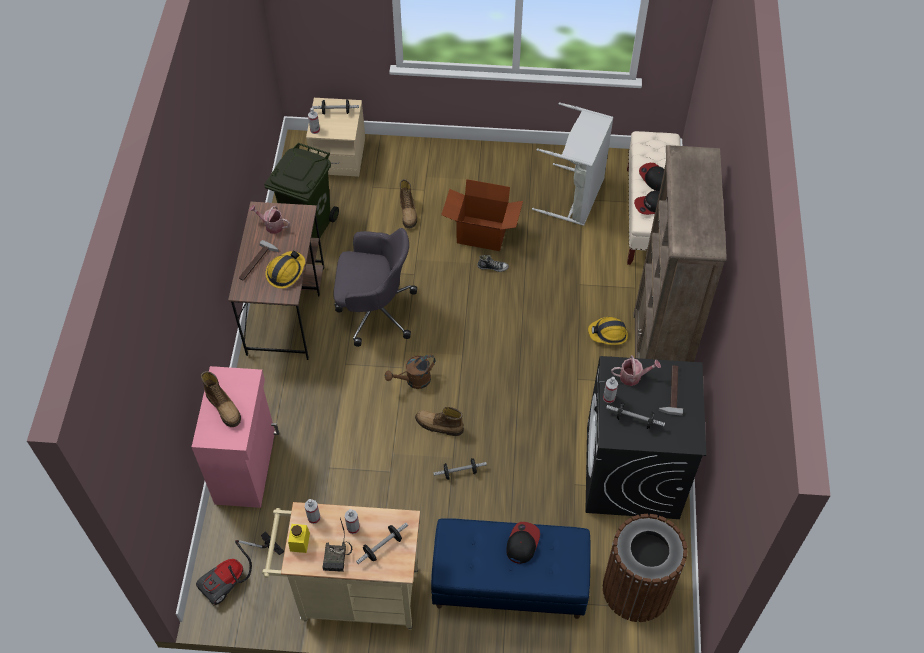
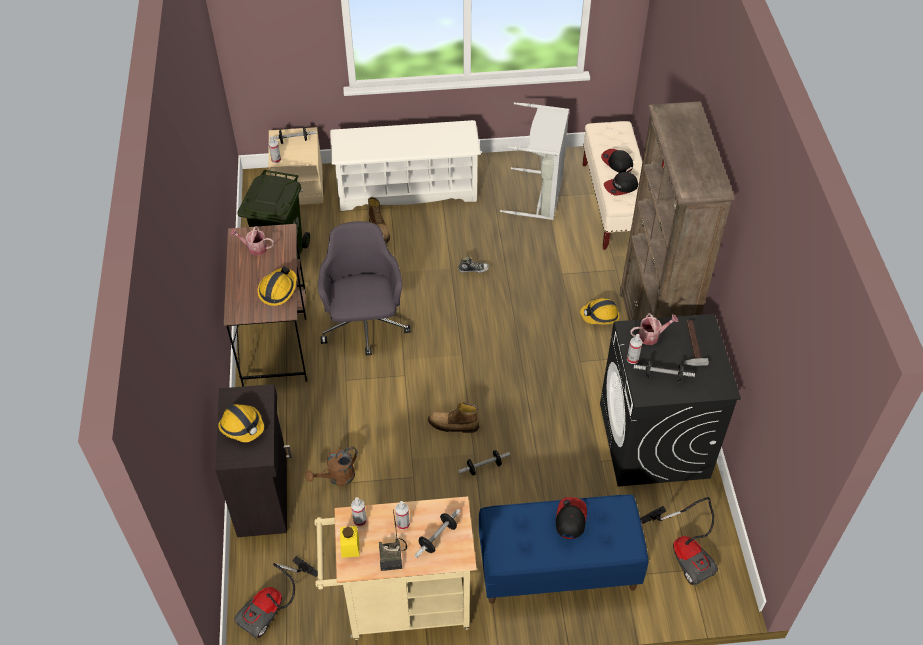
camera: 10 degrees left, 5 degrees down
pink cabinet [192,366,279,508] -> black cabinet [215,384,292,537]
boot [201,371,241,427] -> hard hat [218,404,264,442]
hammer [239,240,279,281] -> none
grey office chair [333,228,417,347] -> grey office chair turned 90 degrees counterclockwise [318,221,410,356]
brown watering can [385,355,436,389] -> brown watering can moved to [305,446,358,486]
cardboard box [441,179,523,251] -> none
brown trash can [603,514,687,622] -> vacuum cleaner [640,497,718,586]
none -> white shoe rack [330,120,481,211]

